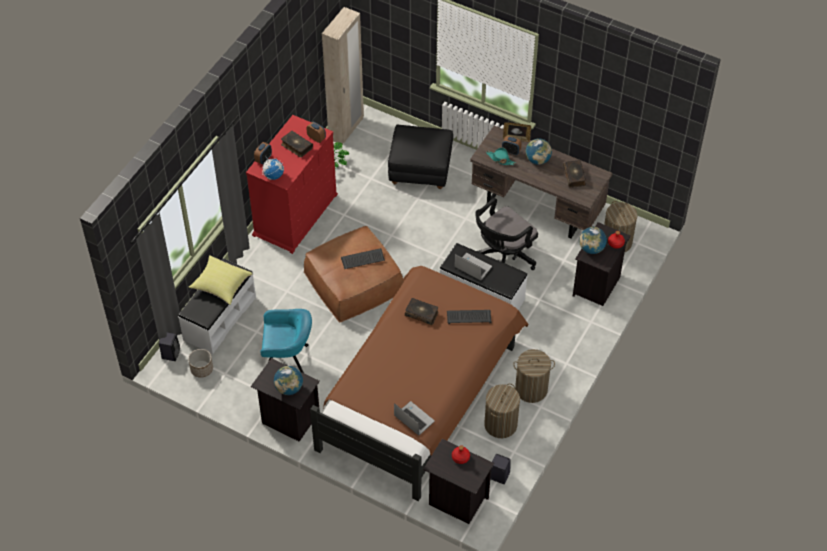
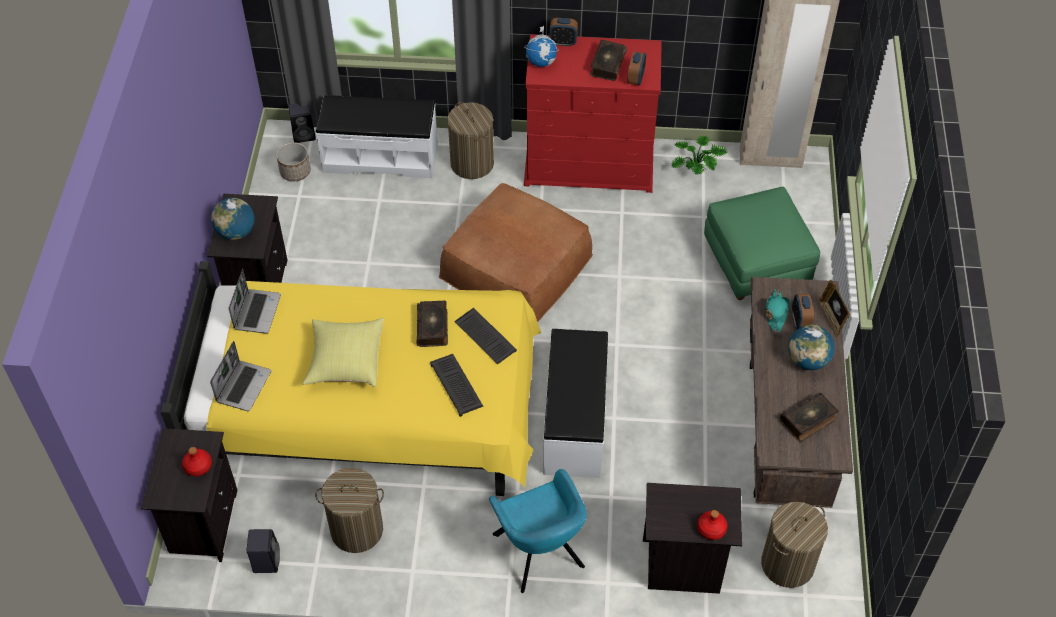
camera: 65 degrees right, 0 degrees up
yellow pillow [189,255,252,305] -> yellow pillow moved to [303,318,384,387]
turquoise armchair [260,309,312,373] -> turquoise armchair moved to [489,469,586,593]
brown bed [310,266,529,501] -> yellow bed [161,261,541,496]
keyboard [341,248,385,269] -> keyboard moved to [454,308,517,364]
black ottoman [388,125,453,189] -> green ottoman [704,187,820,300]
laptop [454,253,492,281] -> laptop moved to [229,269,281,334]
black office chair [475,198,538,270] -> none
laundry basket [513,349,555,403] -> laundry basket moved to [447,102,494,179]
globe [579,227,607,254] -> none

